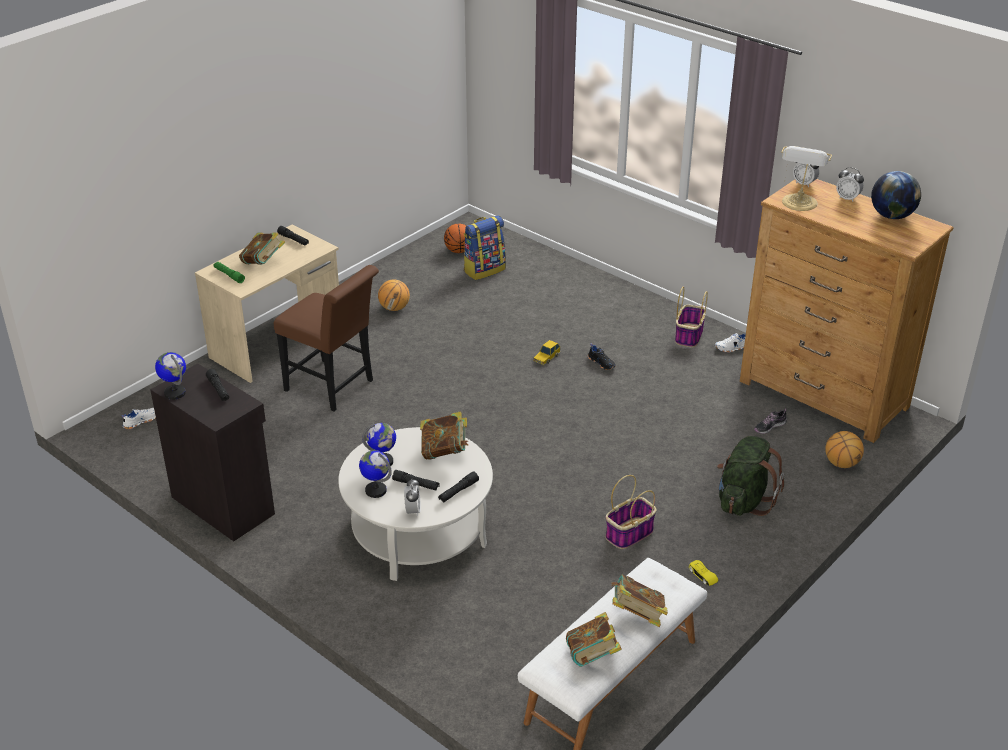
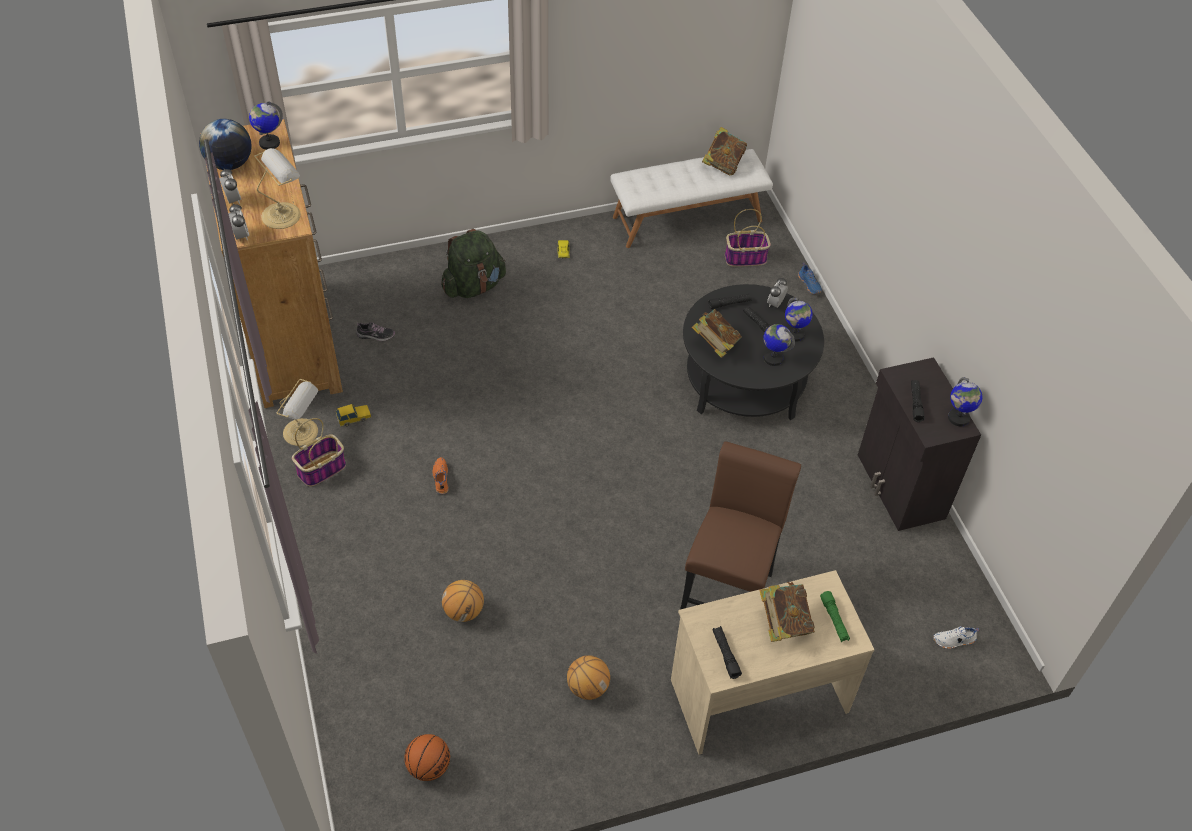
camera: 150 degrees left, 15 degrees up
brown chair [274,265,379,411] -> brown chair turned 45 degrees clockwise [680,441,801,610]
white coffee table [338,427,493,581] -> black coffee table [683,284,824,420]
backpack [464,215,506,280] -> none
toy car [533,340,561,365] -> toy car moved to [336,404,372,427]
black shoe [588,343,616,370] -> orange shoe [432,457,449,494]
basket [606,475,657,549] -> basket moved to [725,209,771,267]
book [611,575,668,627] -> none
white shoe [715,333,746,353] -> table lamp [276,379,318,446]
basketball [825,431,864,468] -> basketball moved to [442,580,484,622]
none -> globe [249,102,283,150]
none -> blue shoe [798,263,822,294]

